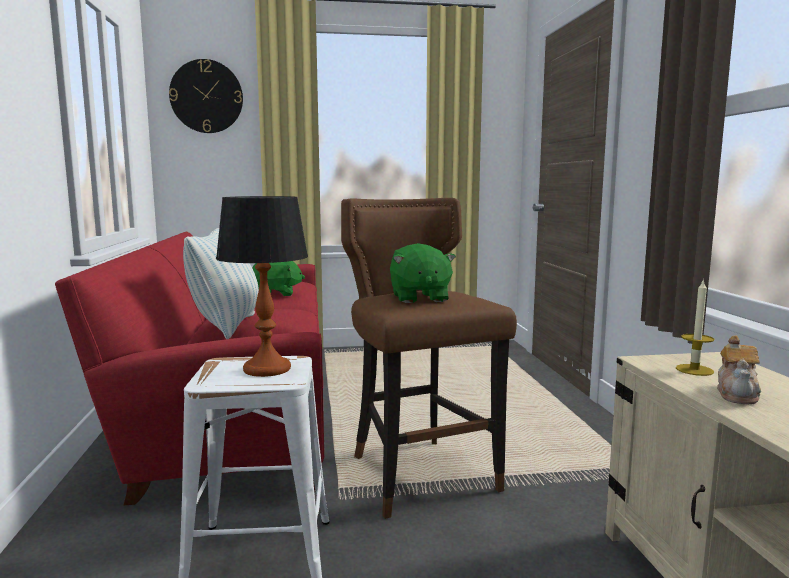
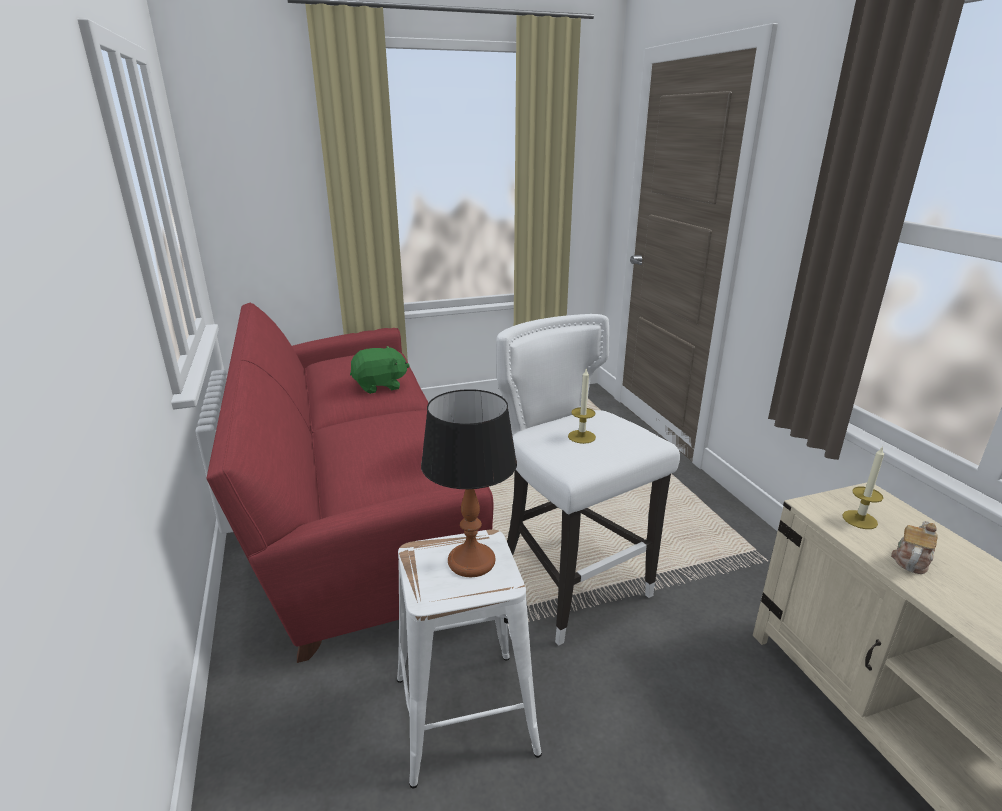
camera: 10 degrees left, 15 degrees up
wall clock [169,59,243,133] -> none
pillow [183,228,259,339] -> none
brown stool [341,198,517,519] -> white stool [496,314,680,646]
green plush toy [390,243,456,303] -> candle [568,367,596,444]
teapot [717,335,761,404] -> teapot turned 150 degrees counterclockwise [891,521,938,574]

